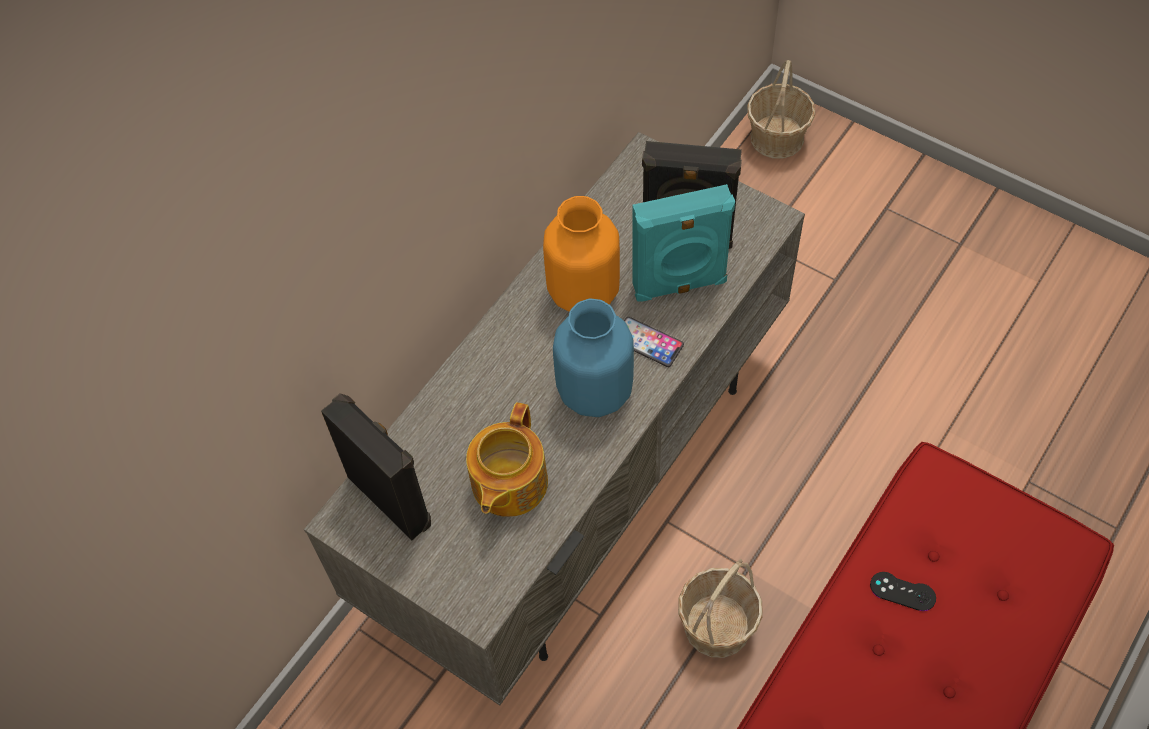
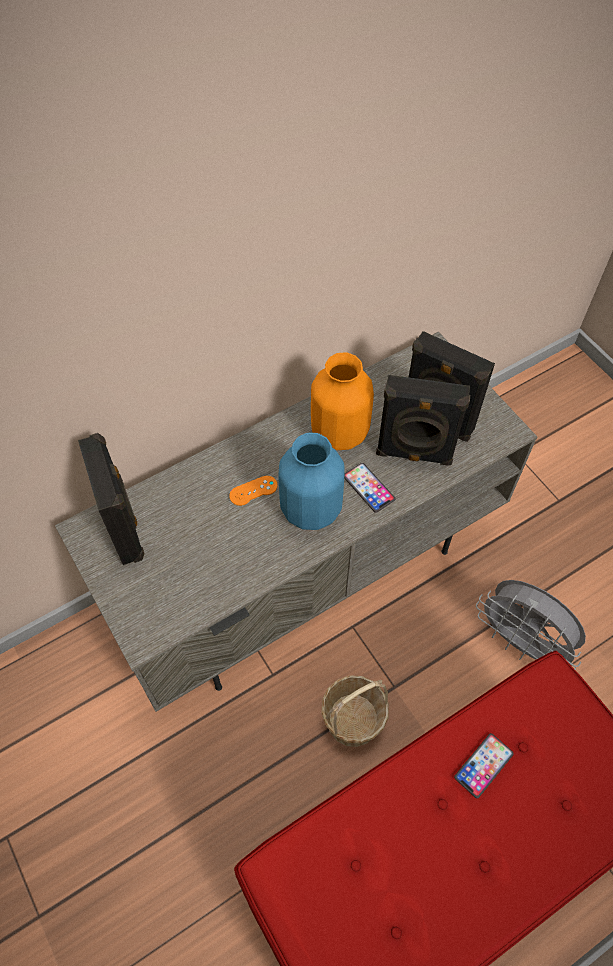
camera: 20 degrees right, 0 degrees up
teapot [466,403,548,517] -> none
turquoise speaker [632,184,735,301] -> black speaker [376,375,470,466]
basket [747,60,815,159] -> none
black game controller [870,572,936,611] -> phone [454,733,514,798]
none -> orange game controller [229,476,278,506]
none -> grey fan [476,580,586,670]

